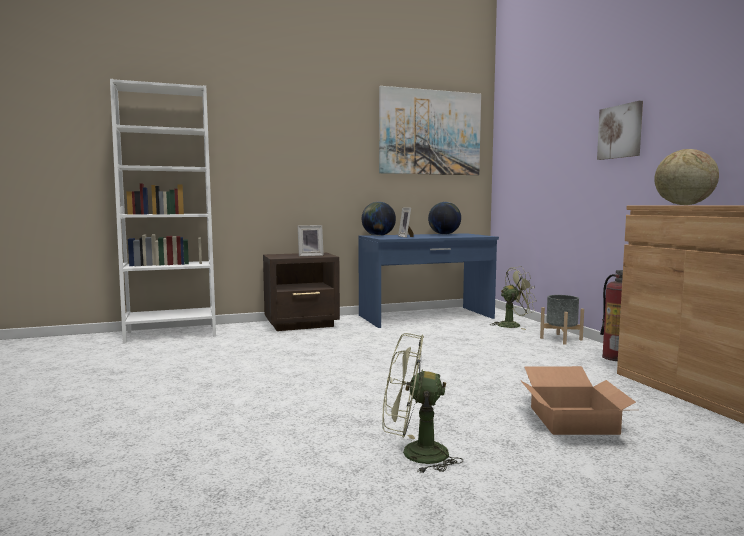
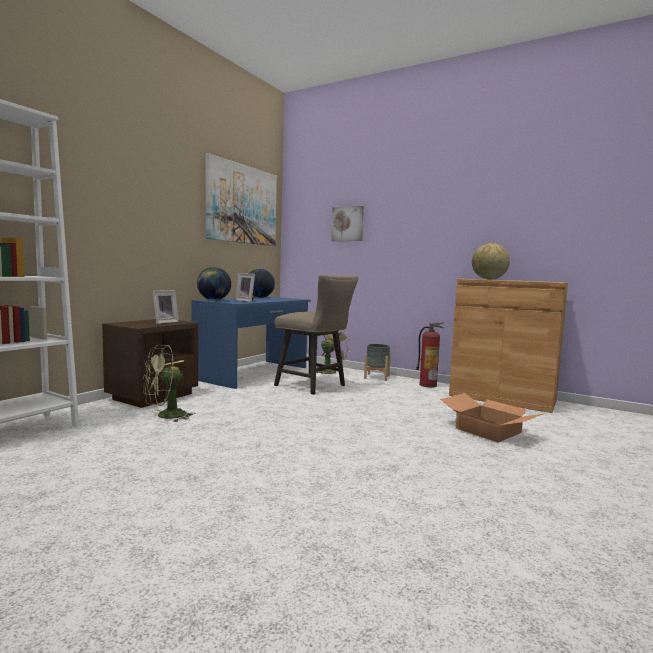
camera: 40 degrees left, 0 degrees up
green fan [382,333,463,473] -> green fan moved to [143,345,196,422]
picture [597,101,643,160] -> picture moved to [331,206,364,241]
none -> beige stool [274,274,358,395]

